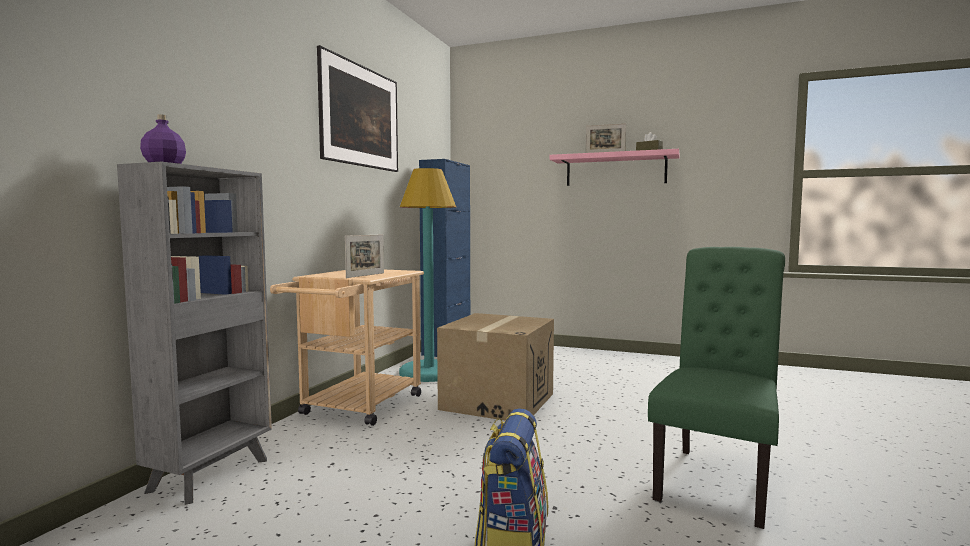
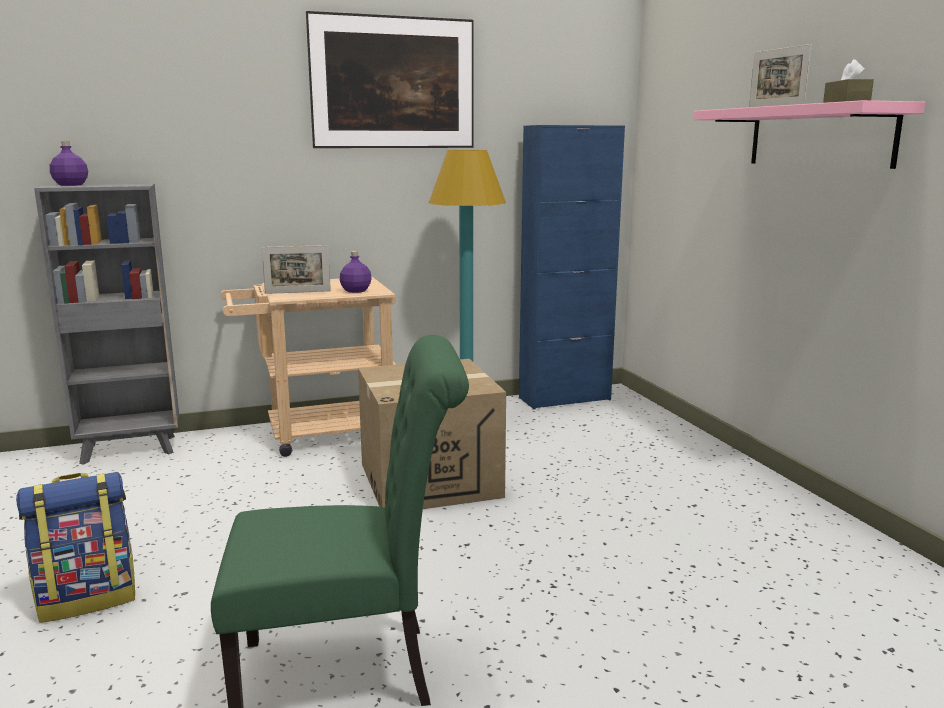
camera: 50 degrees right, 10 degrees up
none -> purple bottle [340,251,372,293]

